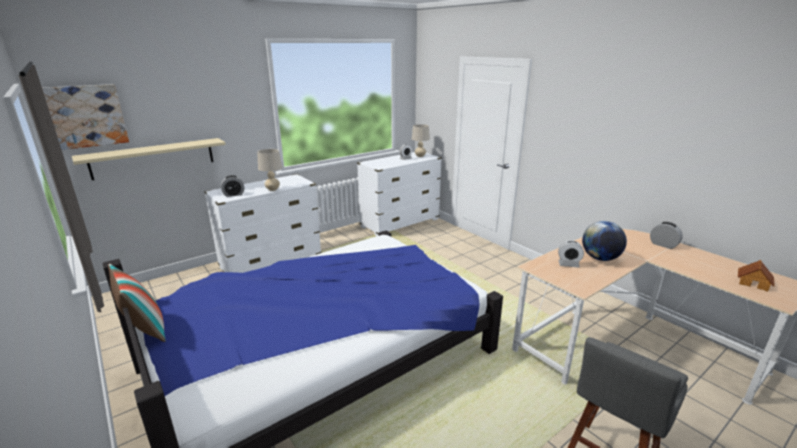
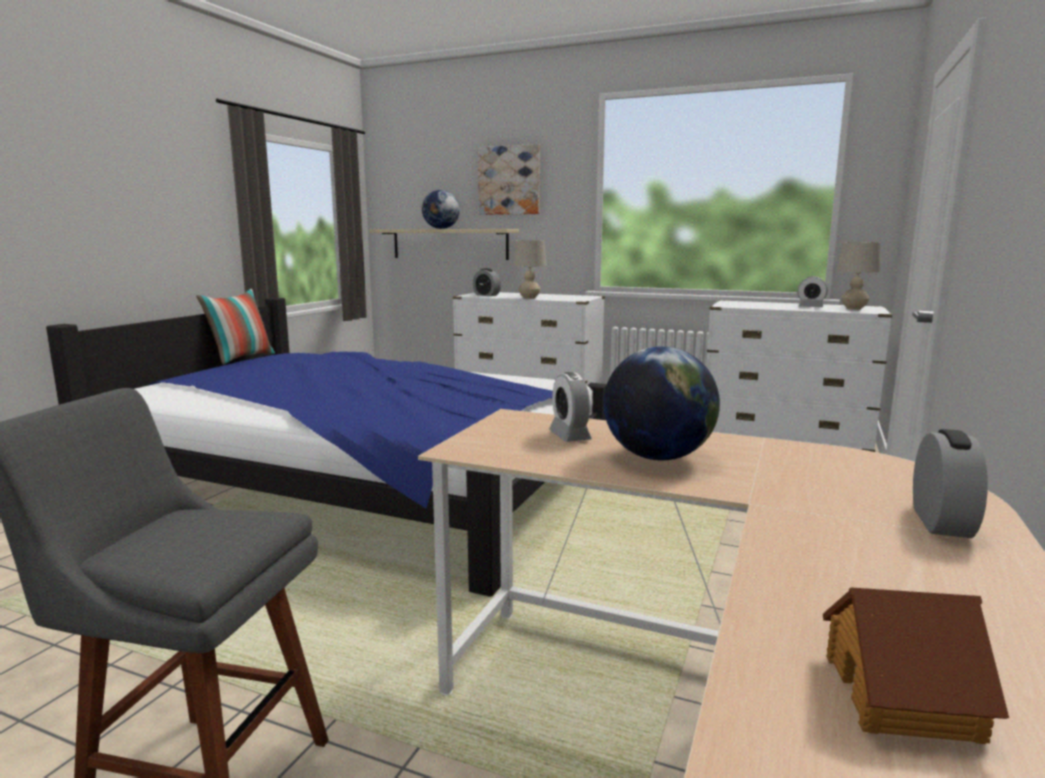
camera: 60 degrees right, 10 degrees down
picture [42,84,129,150] -> picture moved to [478,144,540,215]
none -> globe [421,190,460,229]

